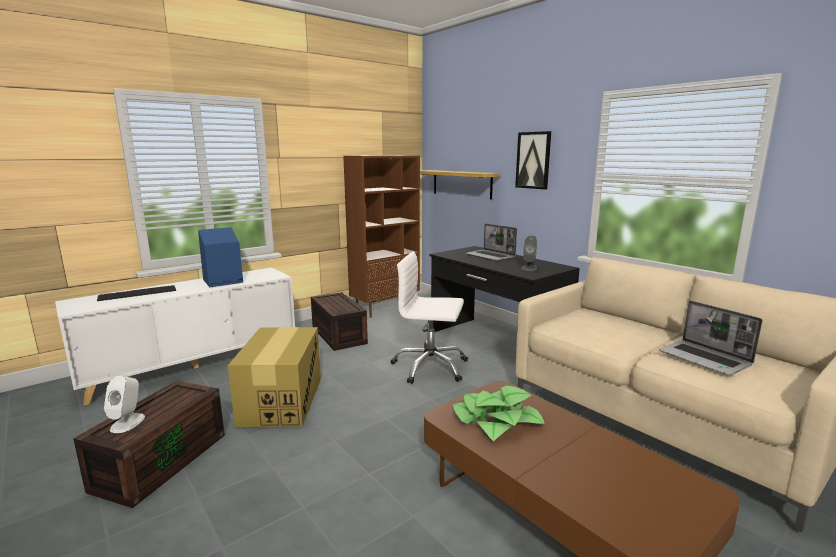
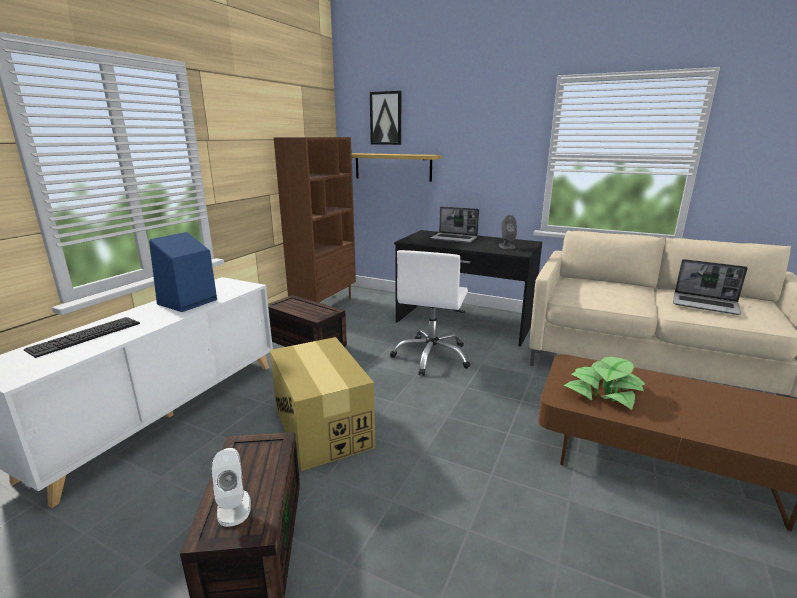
camera: 25 degrees left, 5 degrees up
white office chair [390,252,468,384] -> white office chair turned 60 degrees counterclockwise [390,250,470,376]
picture [515,131,551,190] -> picture moved to [370,91,401,145]

